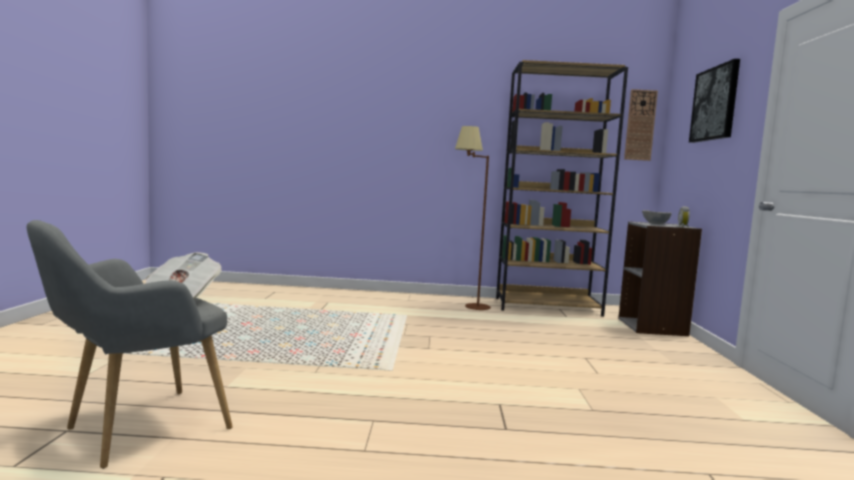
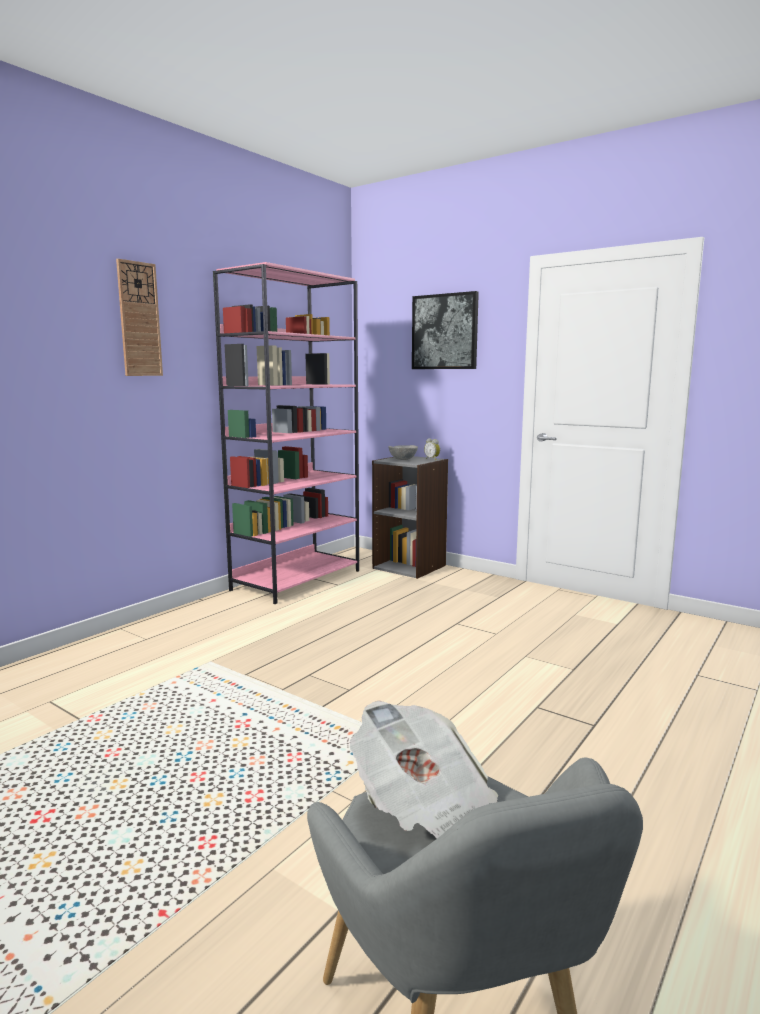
camera: 55 degrees left, 5 degrees up
brown floor lamp [455,126,491,310] -> none
brown bookcase [496,60,628,317] -> pink bookcase [213,262,359,604]
wall clock [624,89,658,161] -> wall clock moved to [116,259,163,376]

